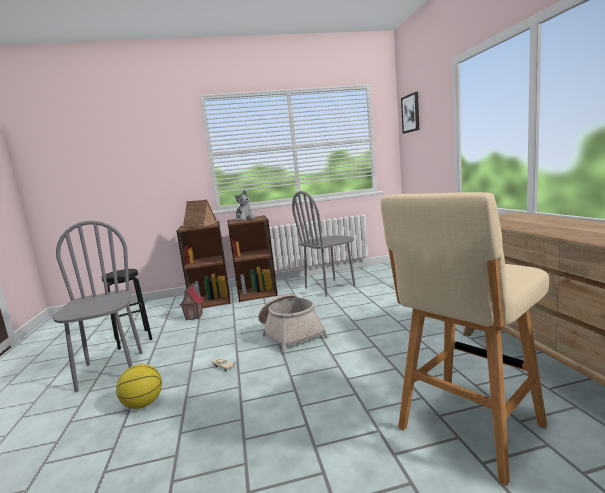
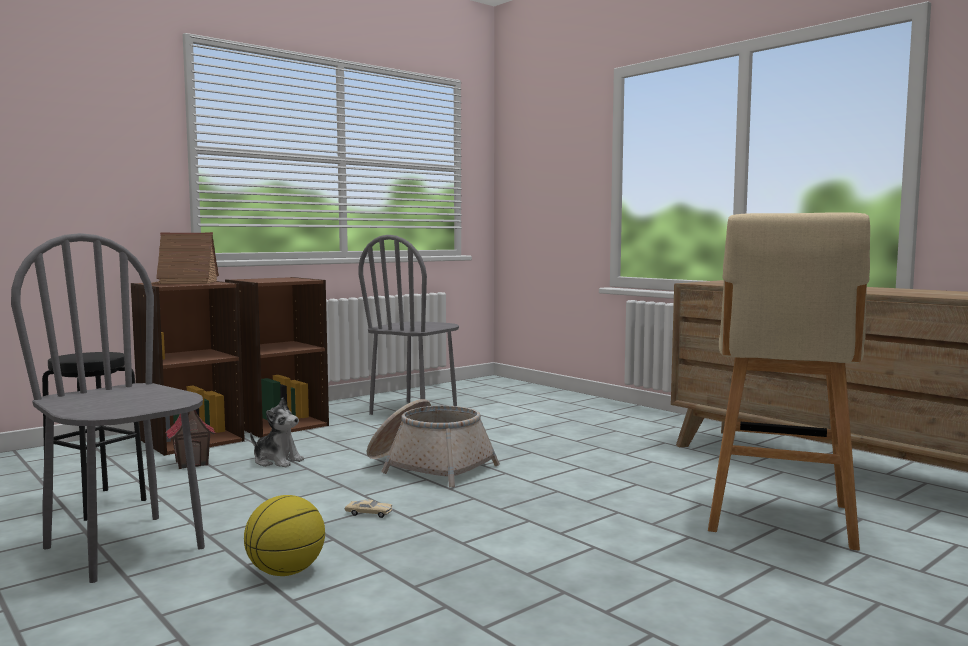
camera: 30 degrees left, 5 degrees down
plush toy [234,190,255,221] -> plush toy moved to [250,398,304,467]
picture [401,92,419,134] -> none

